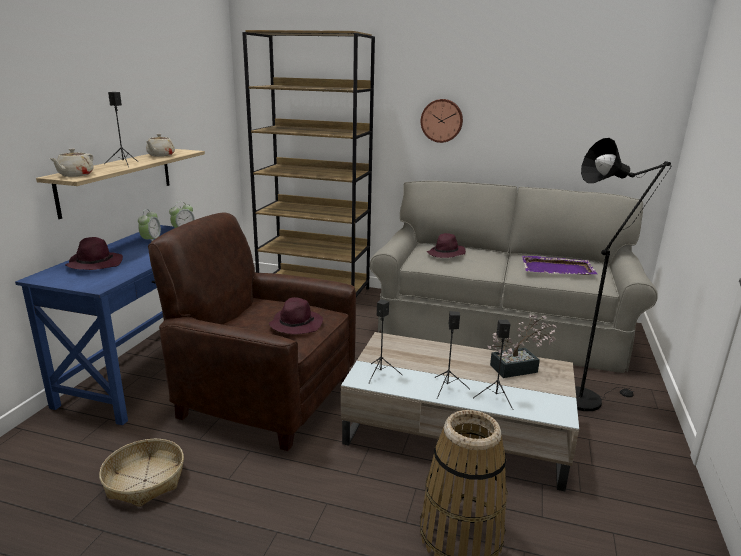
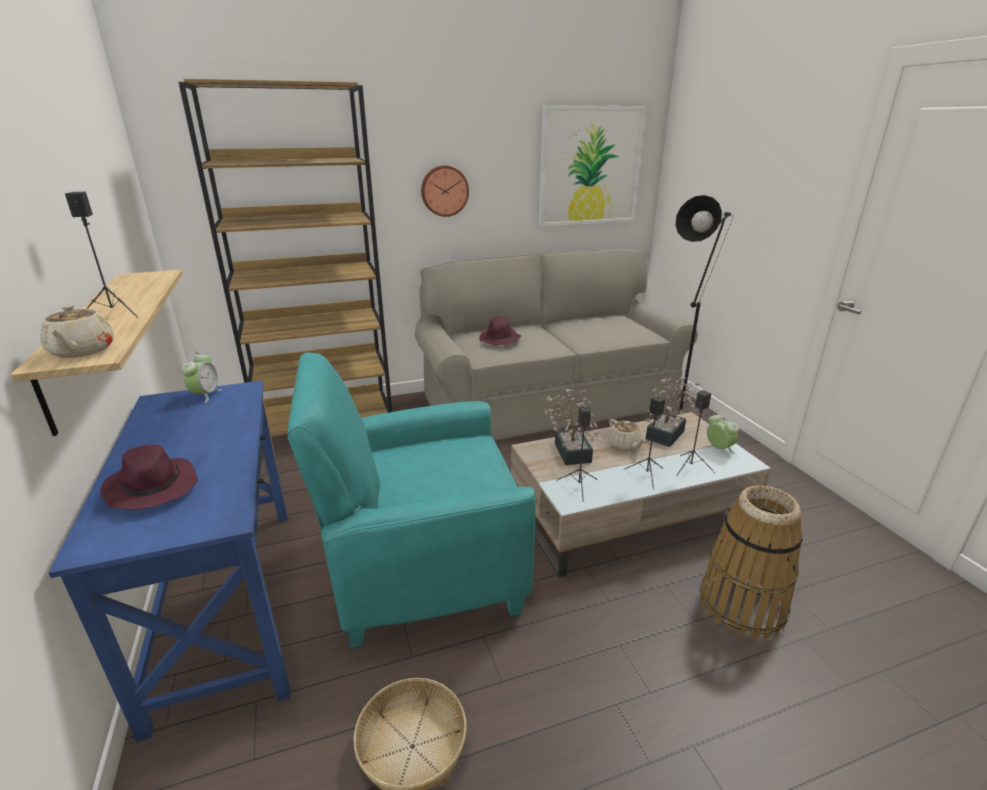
camera: 35 degrees left, 5 degrees up
alarm clock [138,209,161,241] -> alarm clock moved to [707,414,739,454]
beige teapot [146,134,175,157] -> beige teapot moved to [608,419,646,451]
brown armchair [148,212,356,451] -> turquoise armchair [287,352,536,648]
purple hat [269,297,323,334] -> none
purple tray [522,256,597,275] -> none
none -> picture [538,105,647,227]
none -> potted plant [544,389,602,465]

